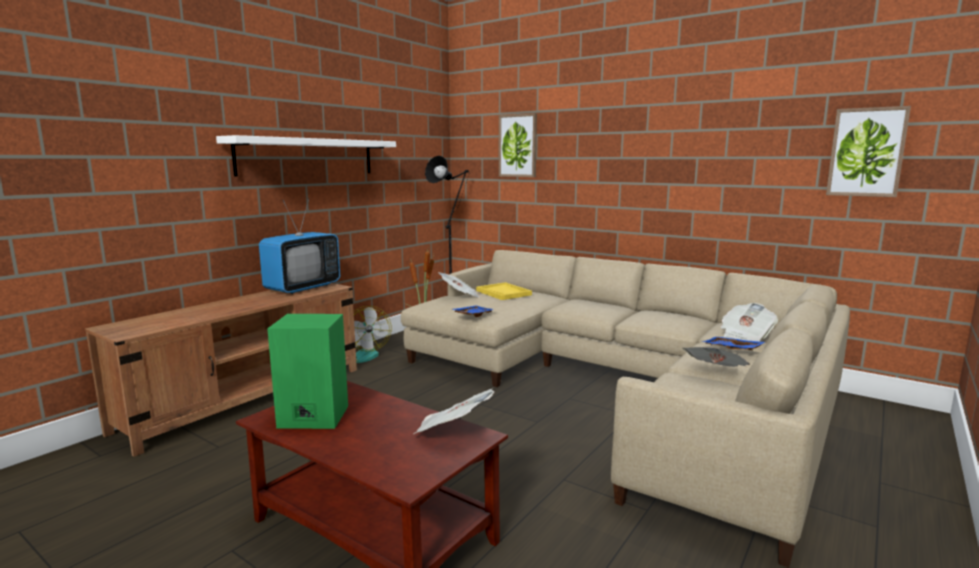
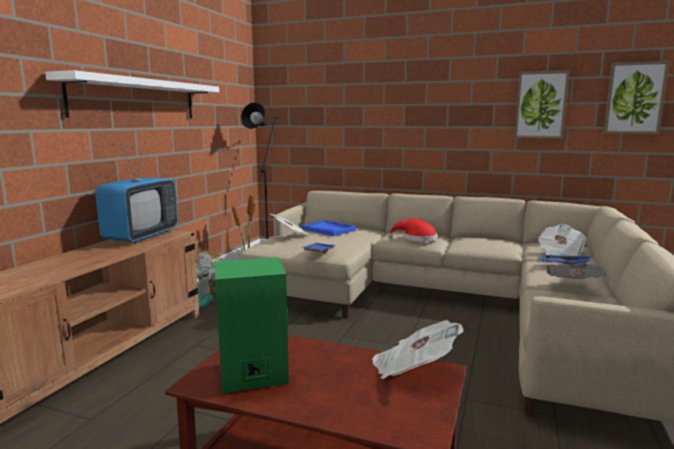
camera: 15 degrees left, 0 degrees up
yellow tray [476,282,532,300] -> blue tray [302,220,356,236]
picture [499,113,537,177] -> picture moved to [514,70,570,139]
none -> red hat [388,219,437,242]

